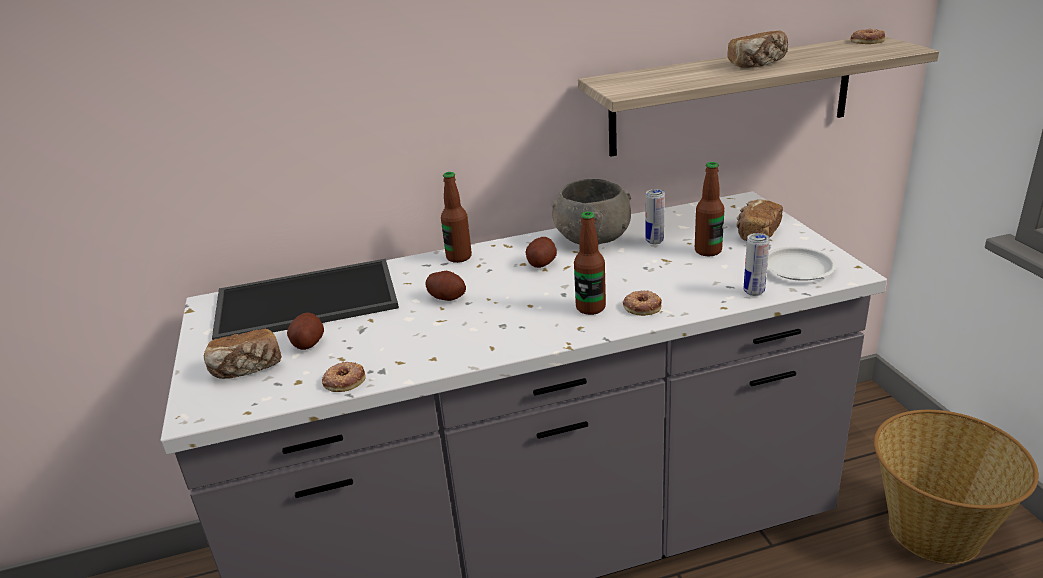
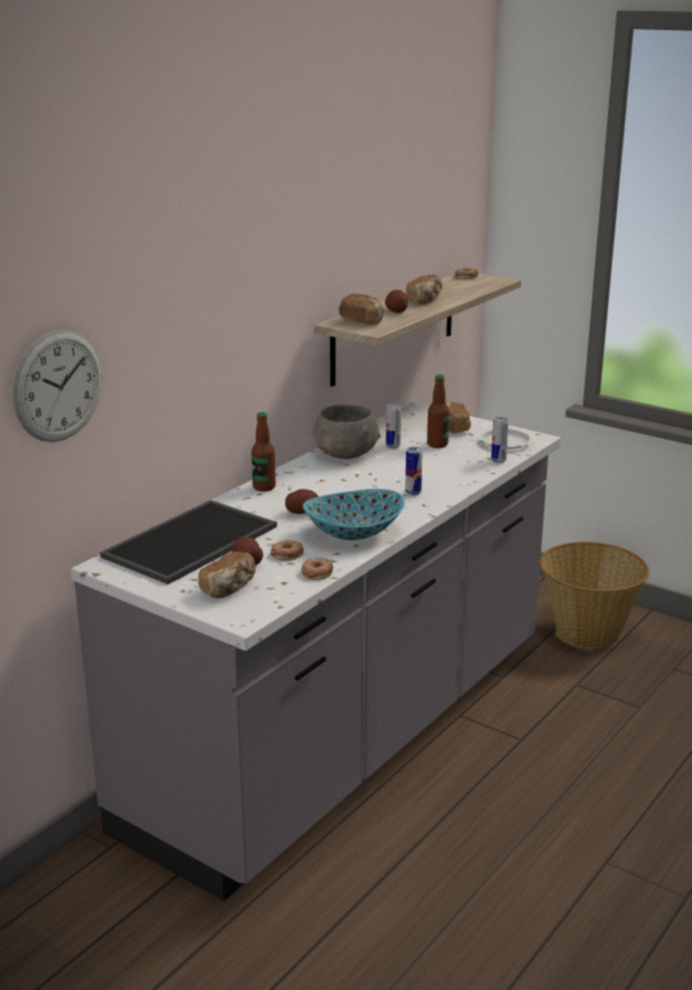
camera: 40 degrees left, 5 degrees down
potato [526,237,557,268] -> potato moved to [385,290,408,313]
bottle [574,212,606,315] -> can [405,447,422,496]
donut [623,290,662,316] -> donut moved to [271,539,304,560]
none -> wall clock [12,329,102,442]
none -> bowl [303,489,405,540]
none -> bread [339,294,384,325]

